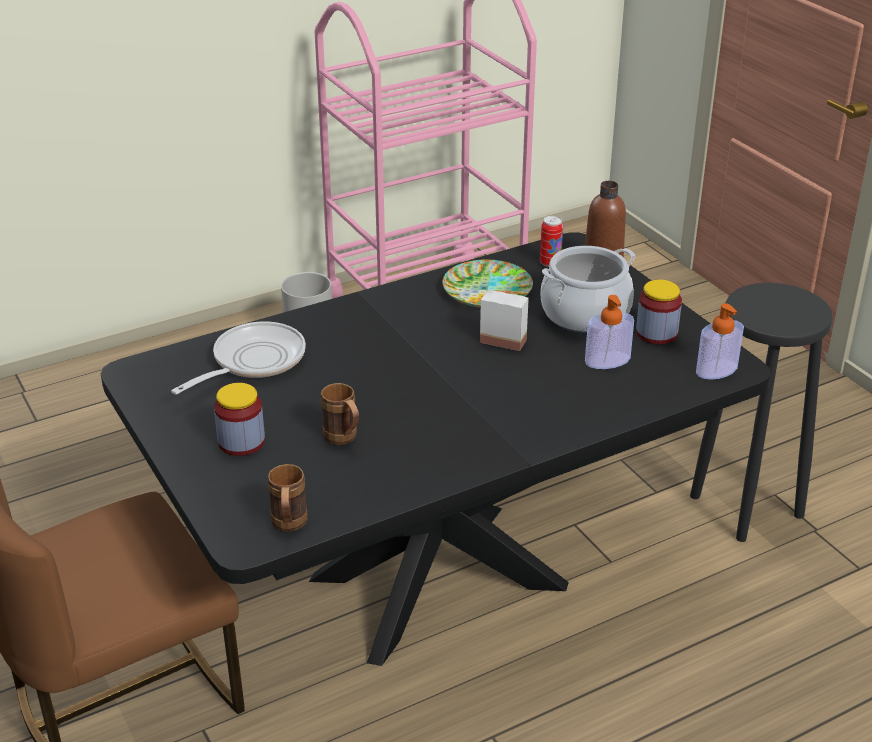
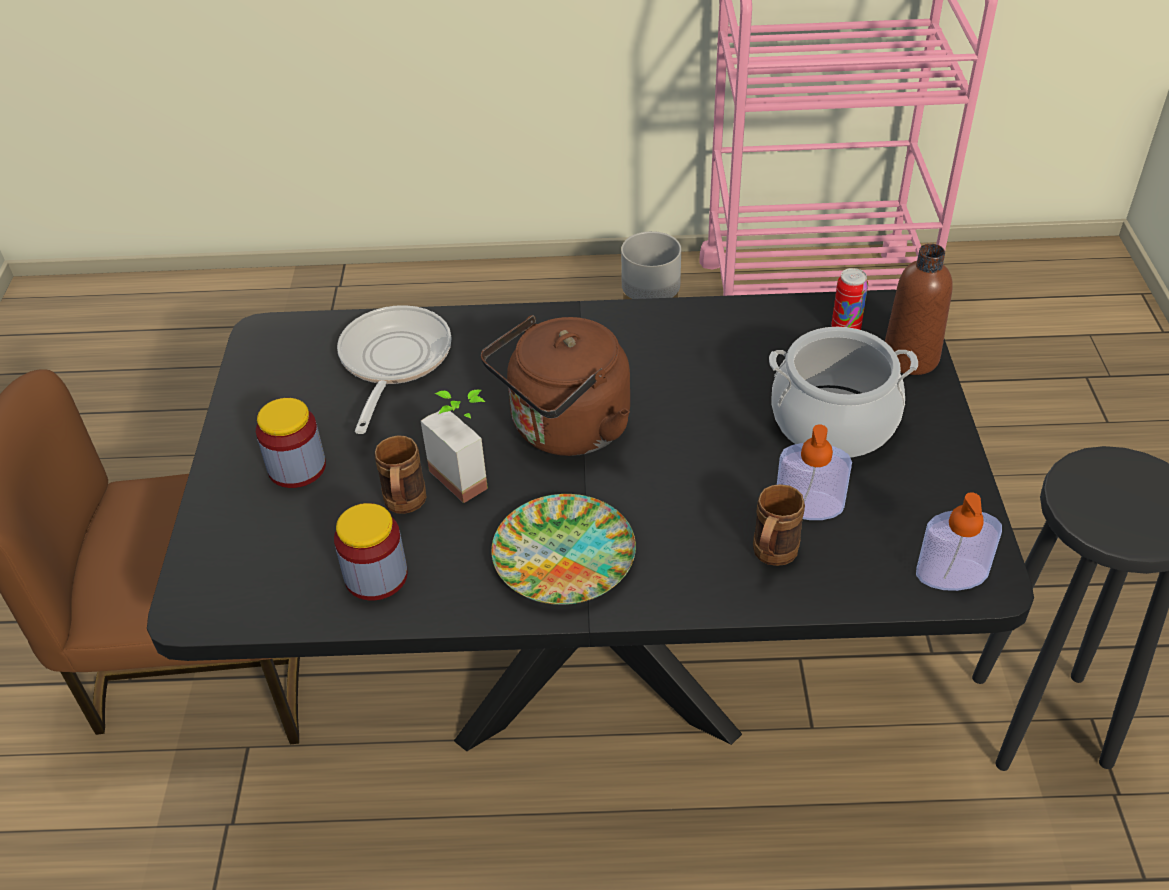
camera: 30 degrees right, 10 degrees up
frying pan [171,321,306,395] -> frying pan turned 60 degrees counterclockwise [337,305,451,434]
brown mug [267,464,308,532] -> brown mug moved to [753,484,805,566]
plate [442,259,533,308] -> plate moved to [491,494,636,605]
potted plant [480,268,529,351] -> potted plant moved to [421,389,488,503]
jar [636,280,682,344] -> jar moved to [334,503,408,601]
none -> brown kettle [481,315,630,456]

